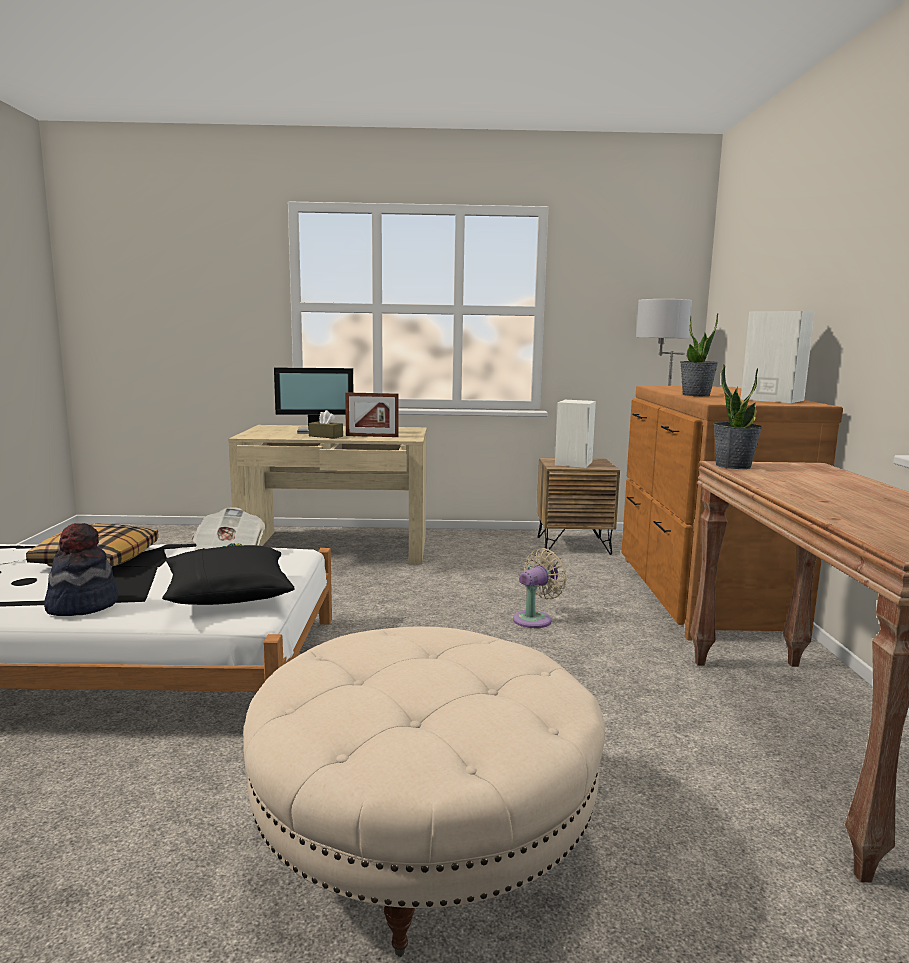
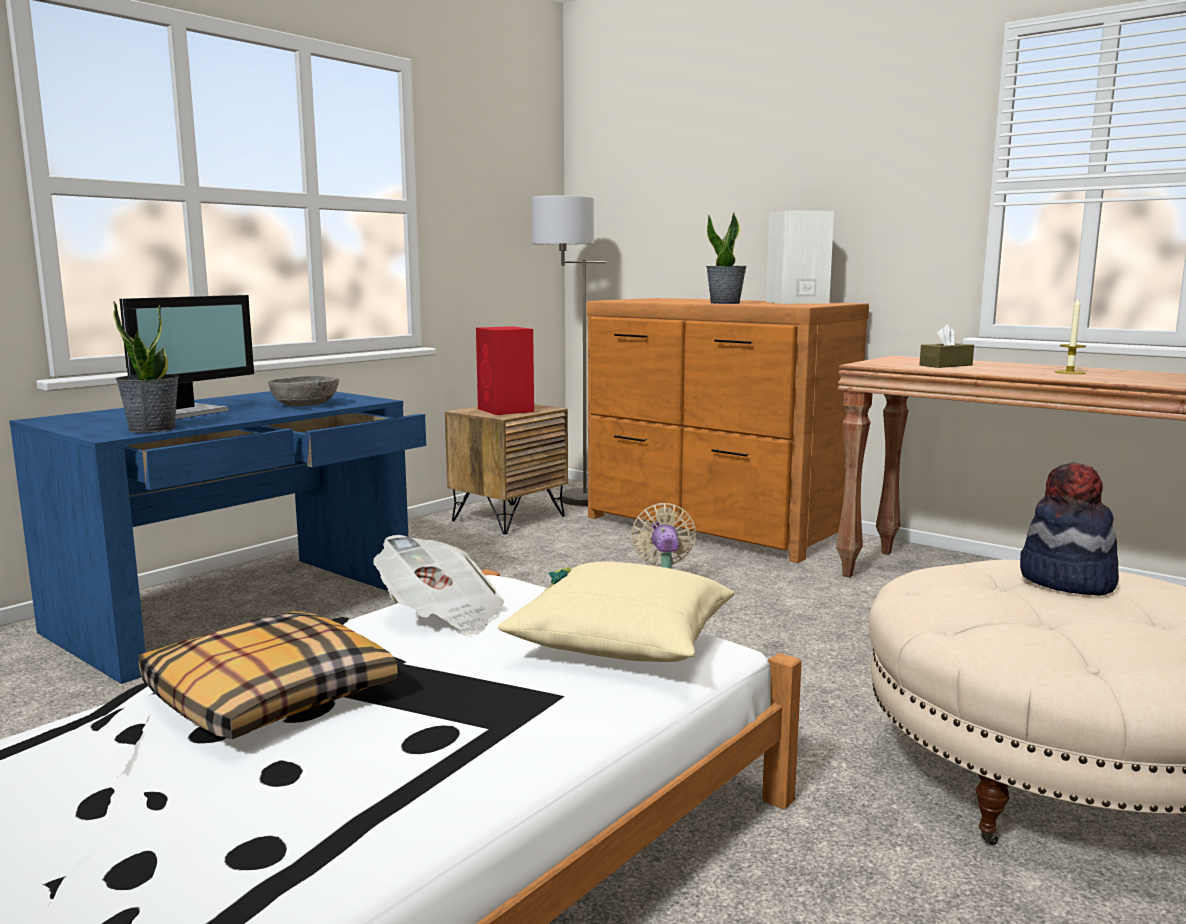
camera: 50 degrees left, 0 degrees up
hat [44,523,119,616] -> hat moved to [1020,462,1119,596]
black pillow [162,543,295,605] -> beige pillow [498,561,735,662]
beige desk [228,425,427,564] -> blue desk [9,391,426,684]
brown tissue box [308,410,343,439] -> brown tissue box moved to [919,324,974,368]
picture frame [345,392,399,437] -> grey bowl [268,376,339,406]
white speaker [555,400,596,468] -> red speaker [476,326,534,415]
potted plant [713,363,762,469] -> potted plant moved to [113,301,179,433]
none -> candle [1055,299,1086,374]

